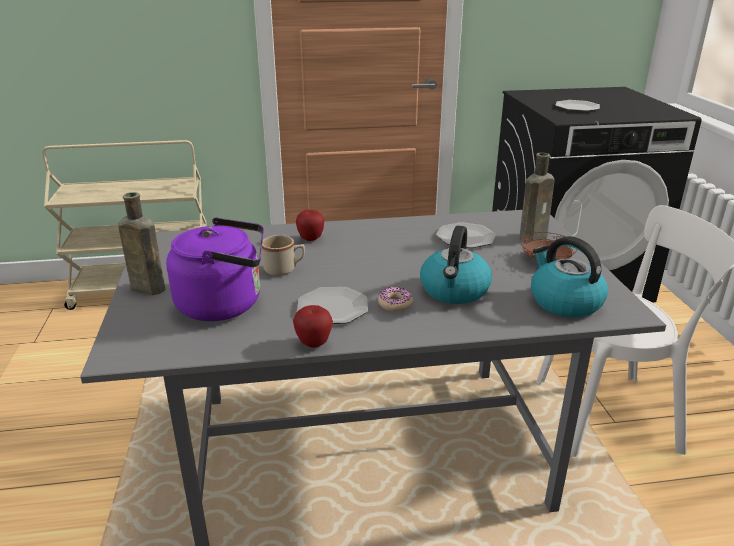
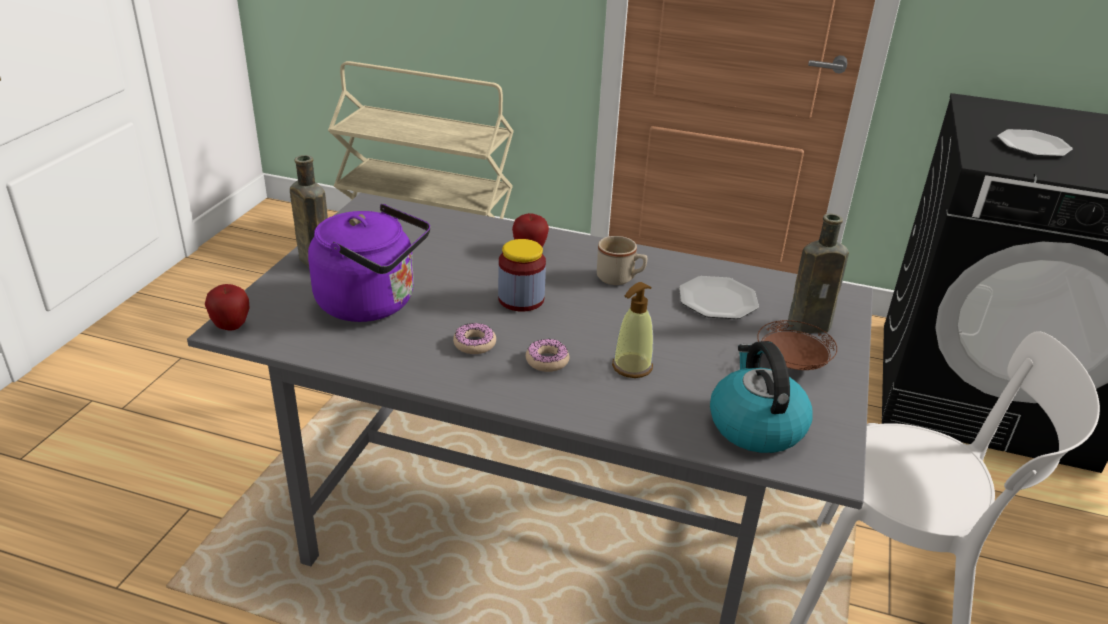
camera: 25 degrees right, 5 degrees up
beige mug [262,235,305,276] -> beige mug moved to [597,236,647,285]
apple [293,305,333,348] -> apple moved to [205,284,249,330]
plate [297,287,368,324] -> donut [453,323,496,354]
kettle [420,226,492,304] -> soap dispenser [612,282,653,378]
none -> jar [498,239,546,311]

